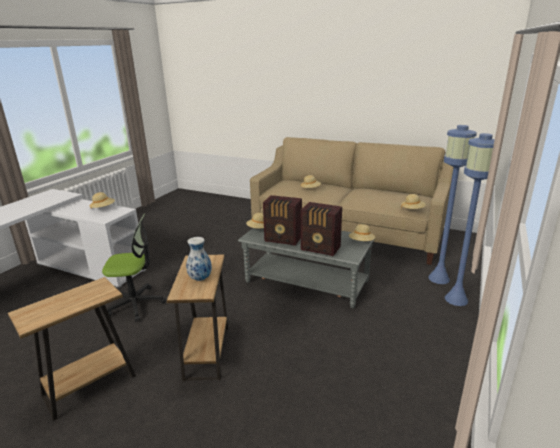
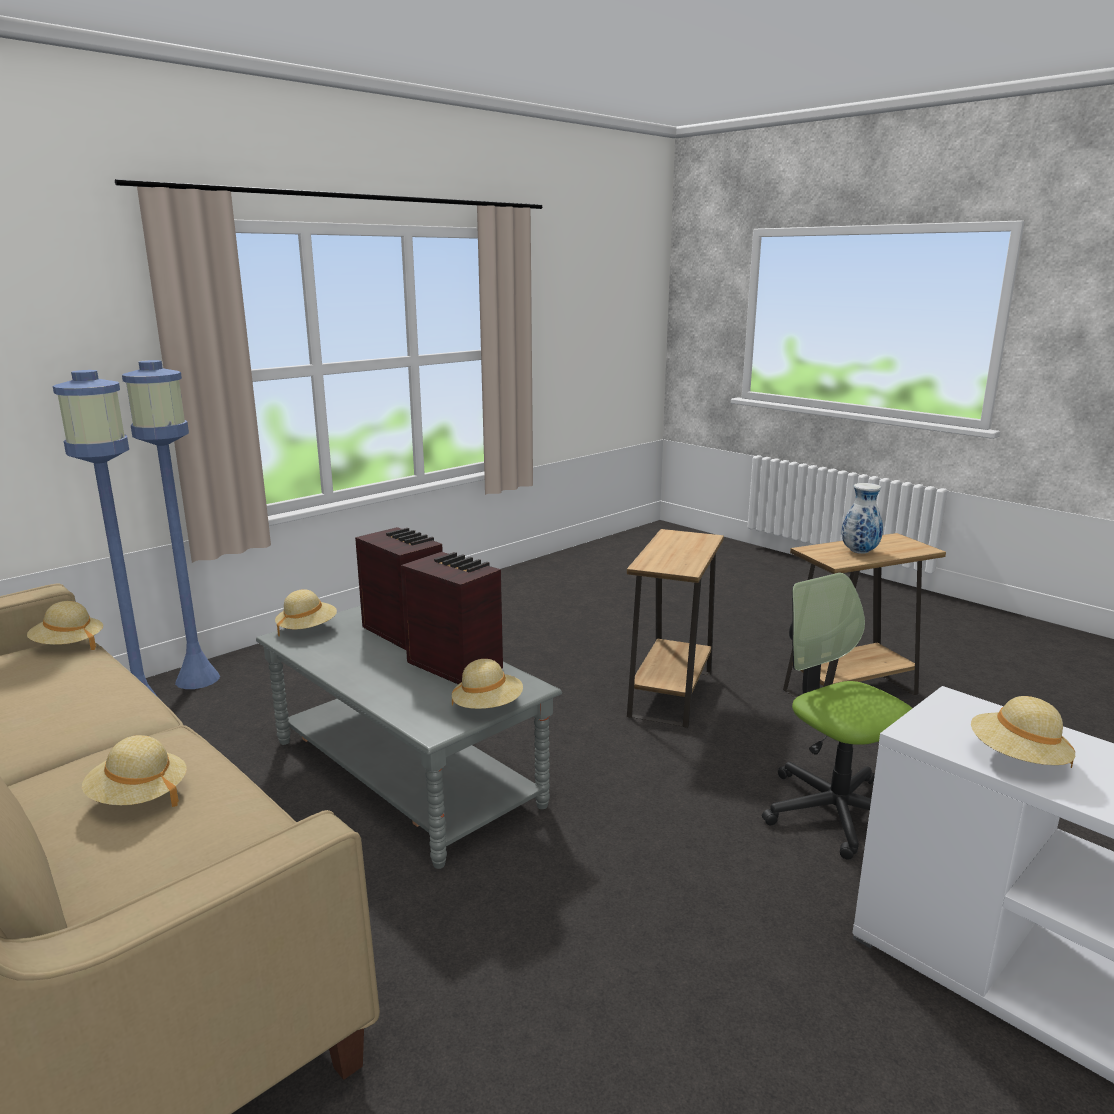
camera: 160 degrees left, 5 degrees down
office chair [102,214,166,322] -> office chair turned 45 degrees clockwise [762,573,912,860]
vase [186,237,212,281] -> vase moved to [841,483,883,554]

